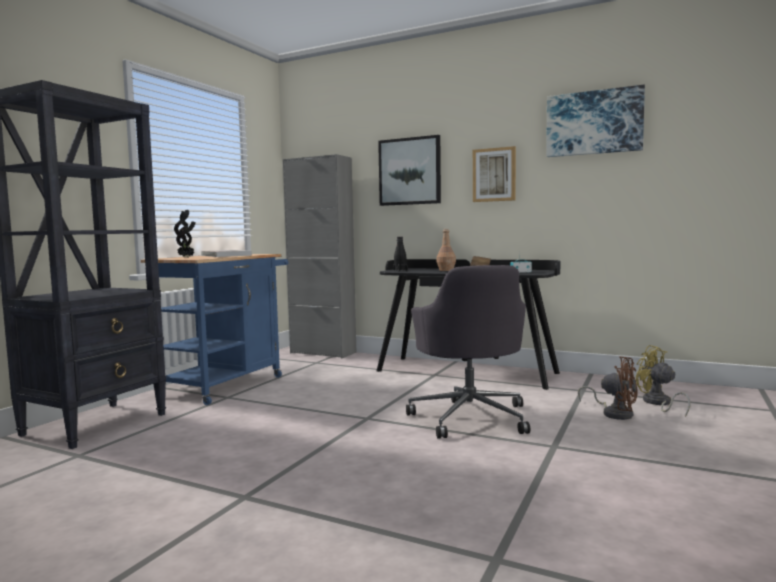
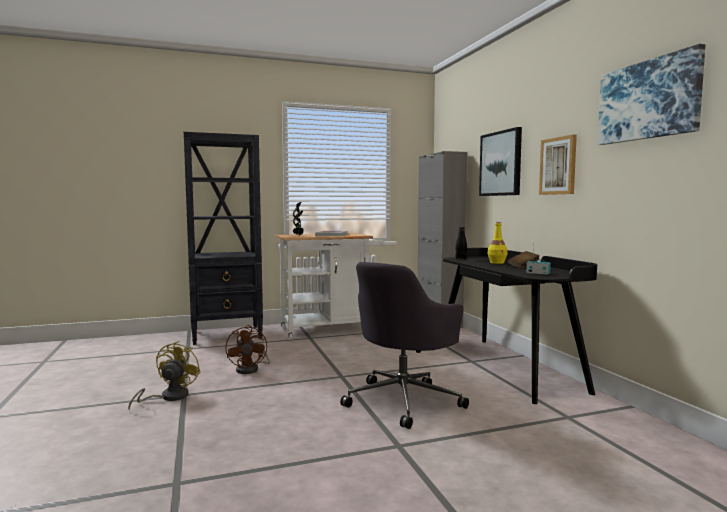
camera: 45 degrees right, 0 degrees up
blue cart [141,254,288,405] -> white cart [275,233,385,340]
brown bottle [436,229,456,271] -> yellow bottle [488,222,508,264]
brown fan [578,356,638,420] -> brown fan moved to [225,325,270,374]
yellow fan [636,345,691,417] -> yellow fan moved to [128,341,201,411]

